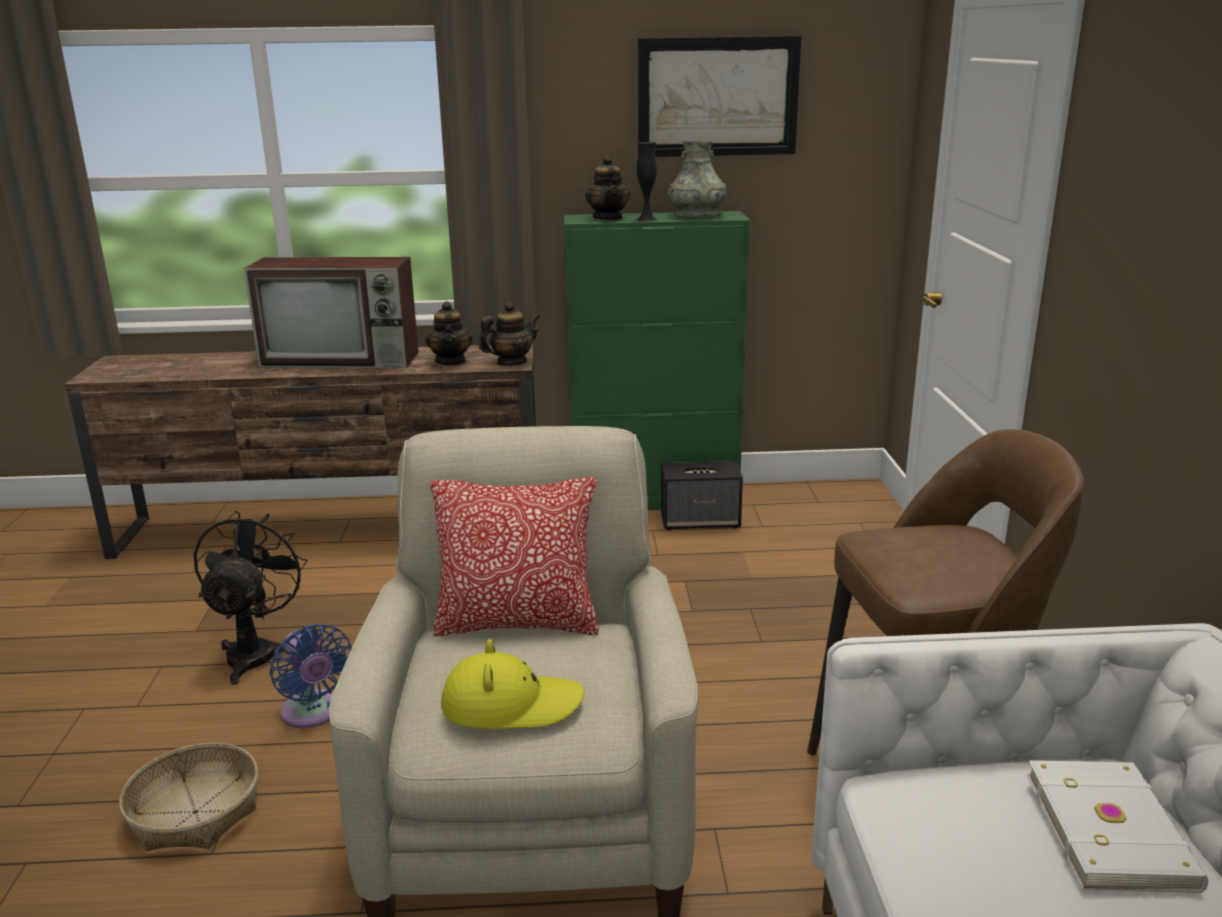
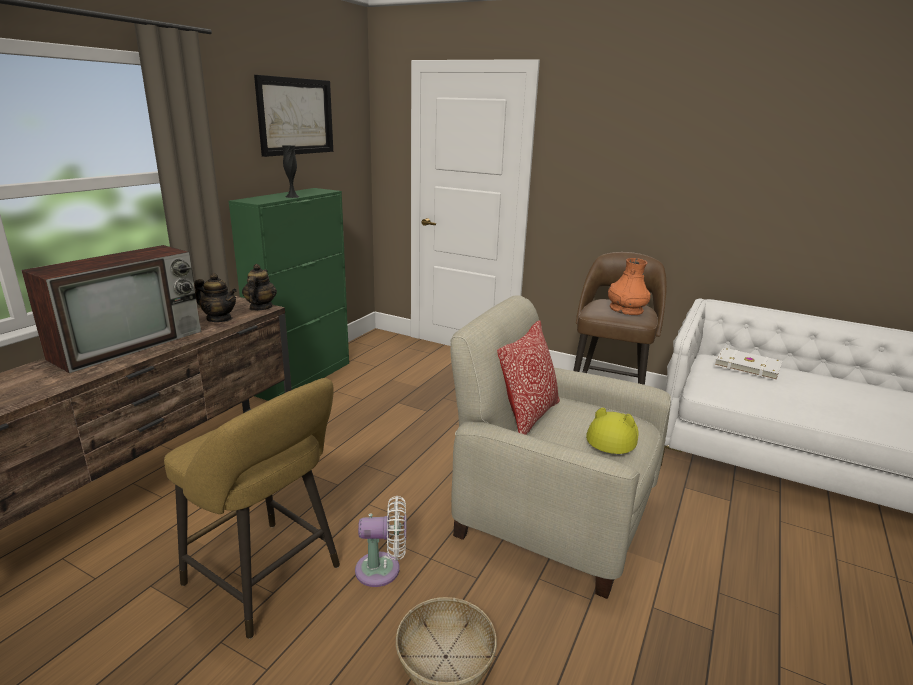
camera: 60 degrees left, 0 degrees up
black fan [194,511,307,685] -> yellow stool [164,378,340,639]
blue fan [270,624,352,728] -> white fan [355,496,406,587]
teapot [585,156,630,220] -> none
speaker [661,461,743,530] -> none
grey vase [668,141,727,217] -> none
none -> orange vase [608,258,650,315]

